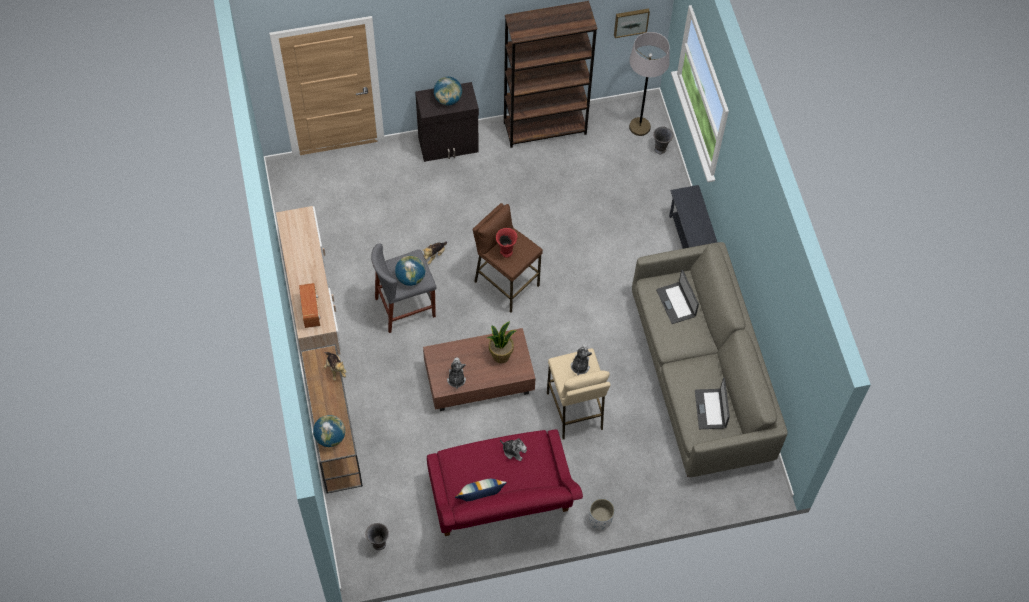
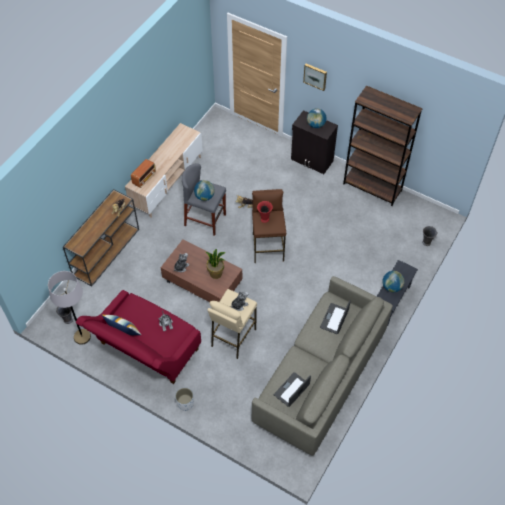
camera: 45 degrees right, 5 degrees down
globe [313,415,345,447] -> globe moved to [383,271,405,292]
picture [614,8,650,38] -> picture moved to [303,64,327,91]
grey floor lamp [629,32,670,136] -> grey floor lamp moved to [48,271,91,345]

